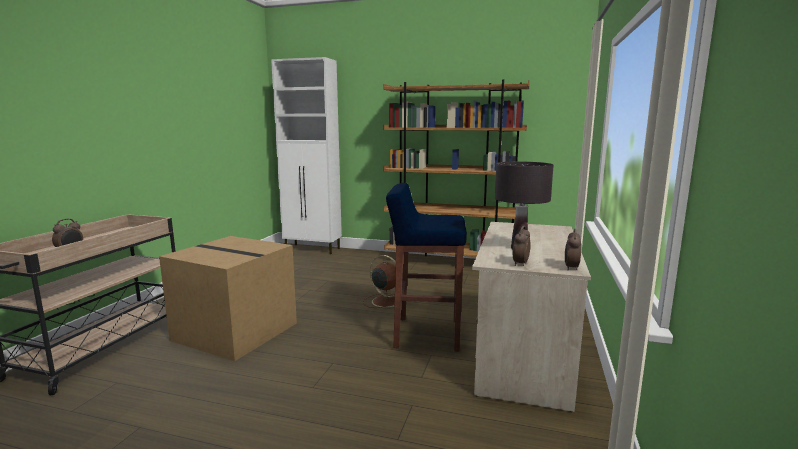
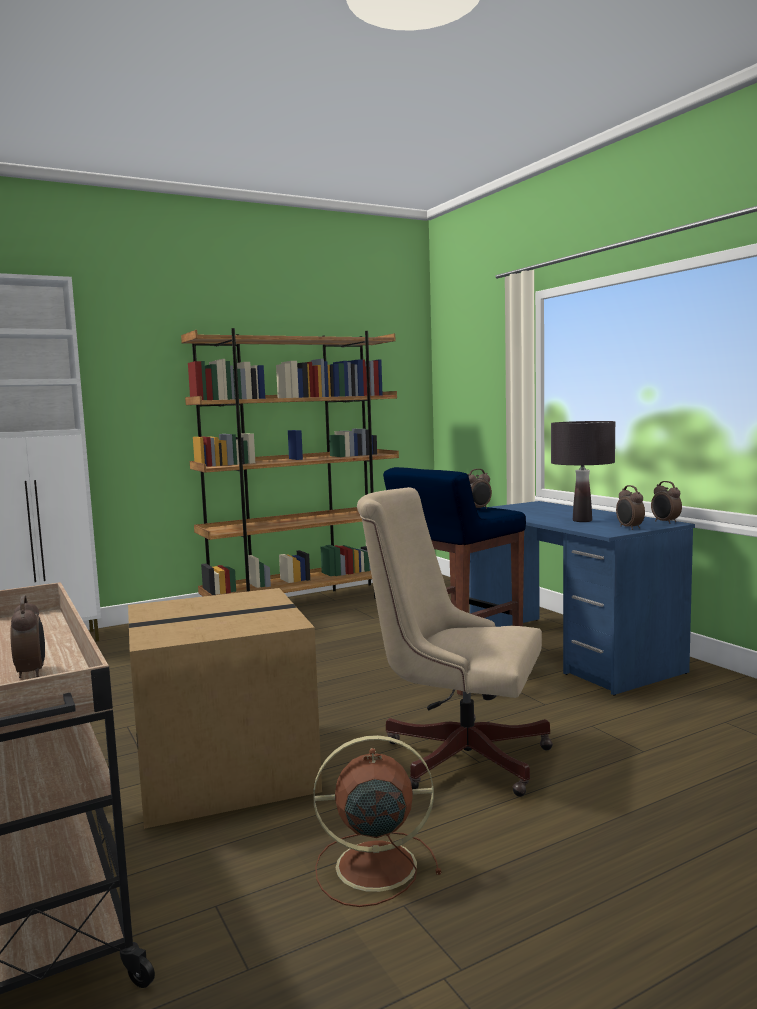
camera: 45 degrees left, 5 degrees down
brown fan [363,255,407,308] -> brown fan moved to [313,735,441,907]
beige desk [472,222,591,412] -> blue desk [469,501,695,696]
none -> beige office chair [357,487,553,797]
none -> alarm clock [468,469,492,509]

